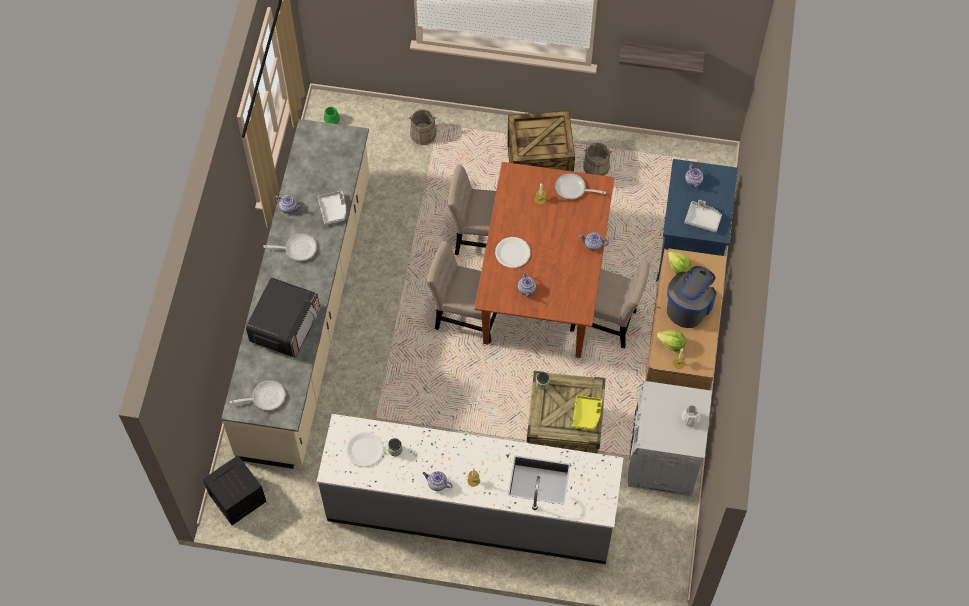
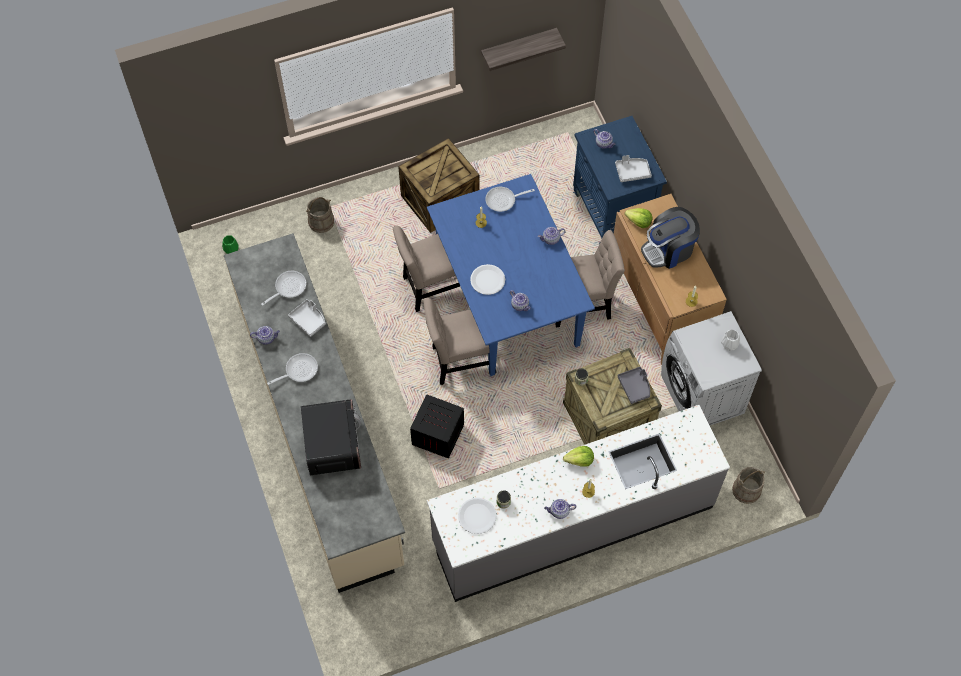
camera: 30 degrees left, 0 degrees up
crate [203,456,266,525] -> crate moved to [410,394,464,459]
frying pan [230,380,285,410] -> frying pan moved to [261,271,306,306]
brown dining table [474,162,614,358] -> blue dining table [427,174,595,376]
yellow tray [572,396,602,430] -> grey tray [617,367,650,404]
beige bucket [583,143,612,176] -> beige bucket moved to [732,467,765,504]
lettuce [656,330,686,352] -> lettuce moved to [563,446,594,467]
coffee machine [667,266,717,328] -> coffee machine turned 120 degrees counterclockwise [641,207,700,269]

